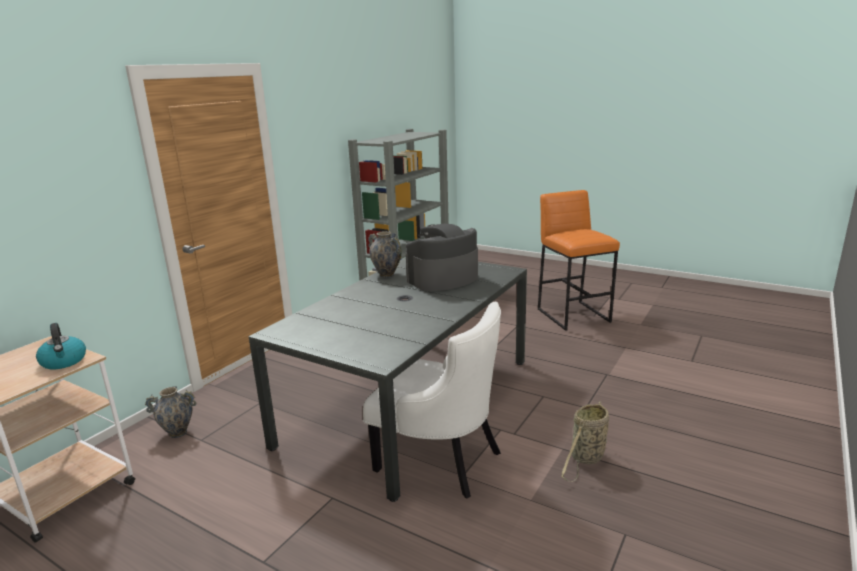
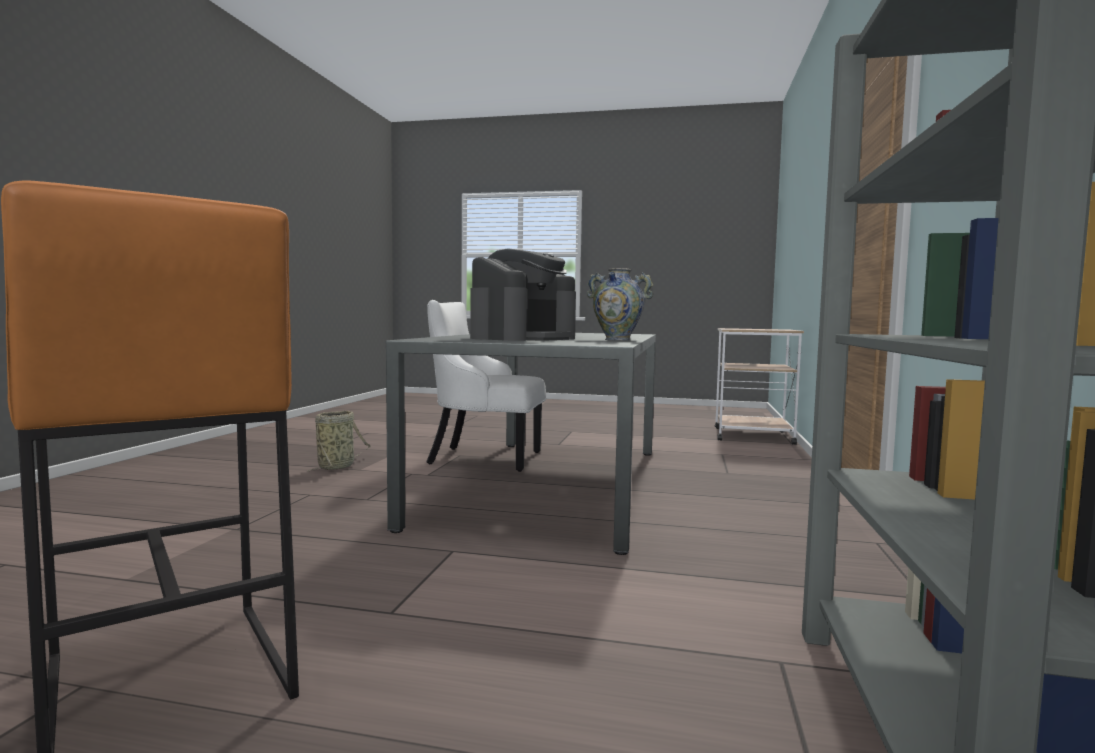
camera: 160 degrees right, 15 degrees down
kettle [36,323,86,369] -> none
vase [145,386,197,438] -> none

